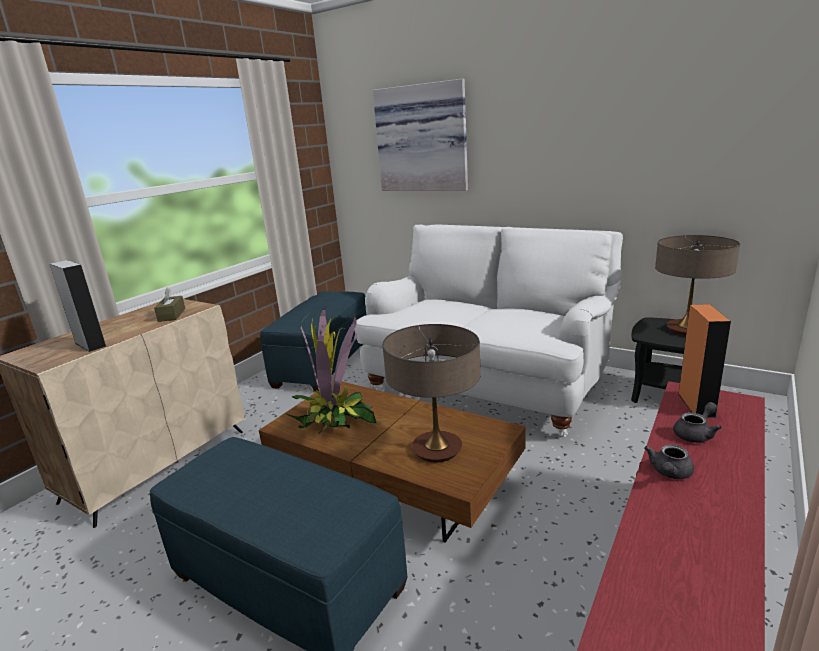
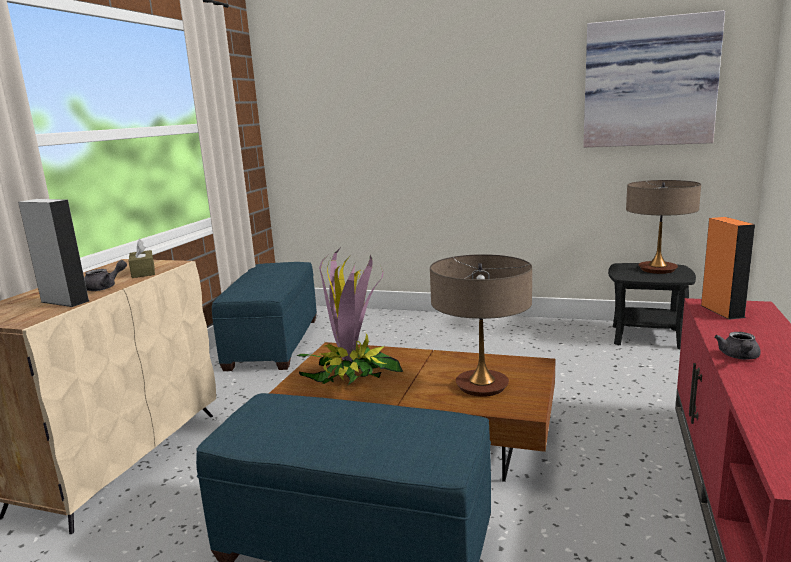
camera: 15 degrees left, 5 degrees down
white sofa [355,224,623,437] -> none
picture [373,79,468,191] -> picture moved to [583,10,725,147]
grey teapot [673,402,722,443] -> grey teapot moved to [84,260,127,291]

